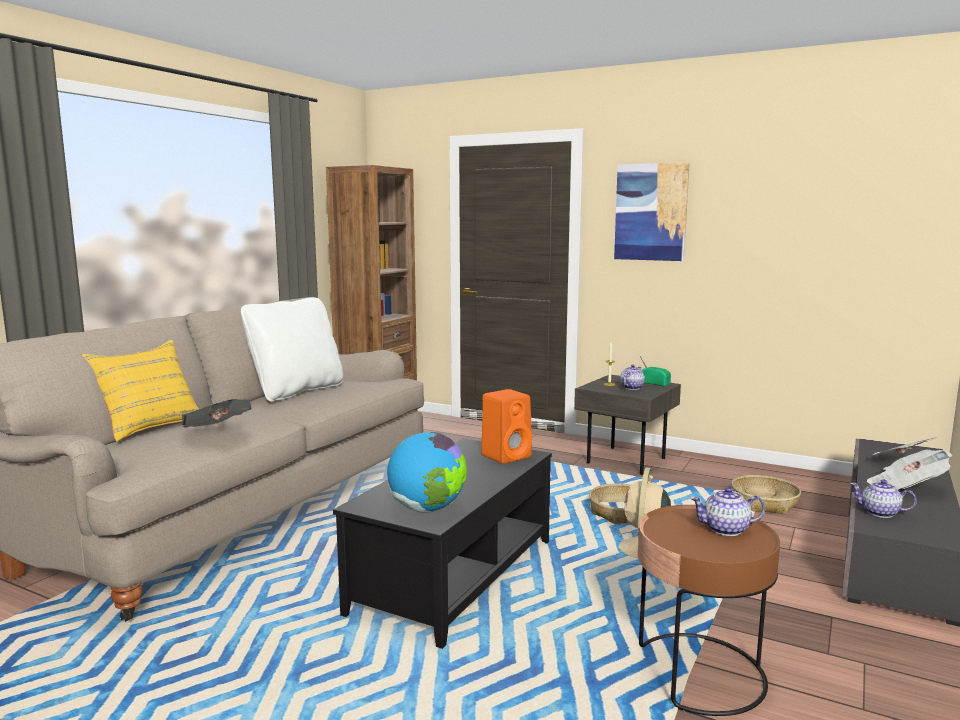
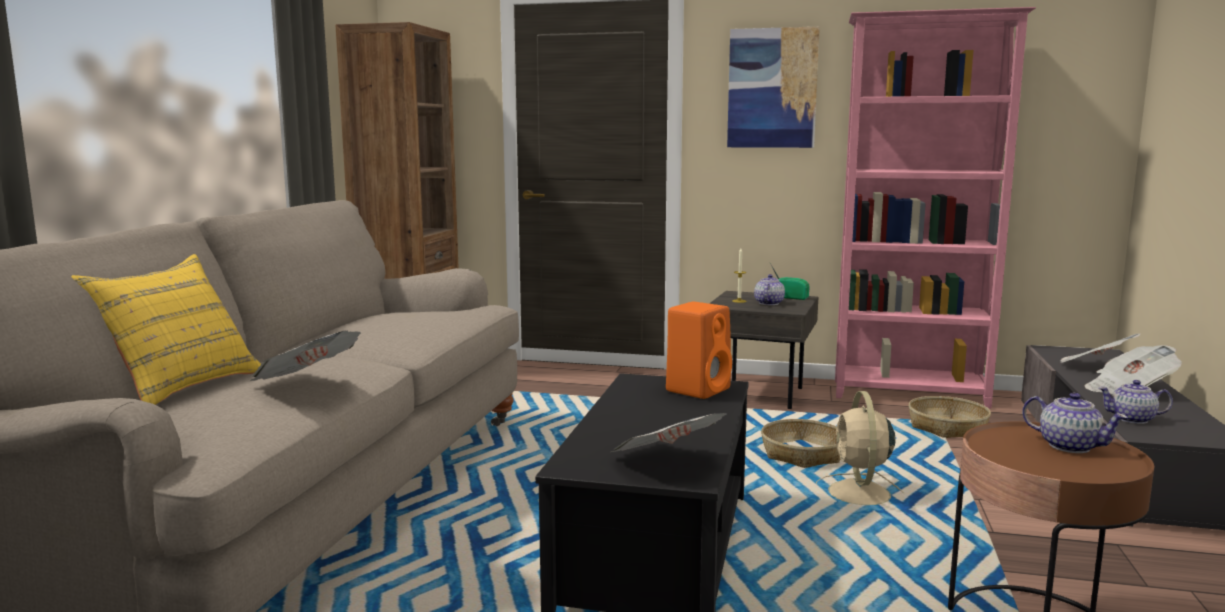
camera: 15 degrees left, 0 degrees up
white pillow [241,297,343,402] -> none
globe [387,432,467,513] -> newspaper [611,413,727,452]
teapot [690,487,765,536] -> teapot turned 120 degrees counterclockwise [1022,393,1128,453]
none -> pink bookcase [835,7,1036,408]

